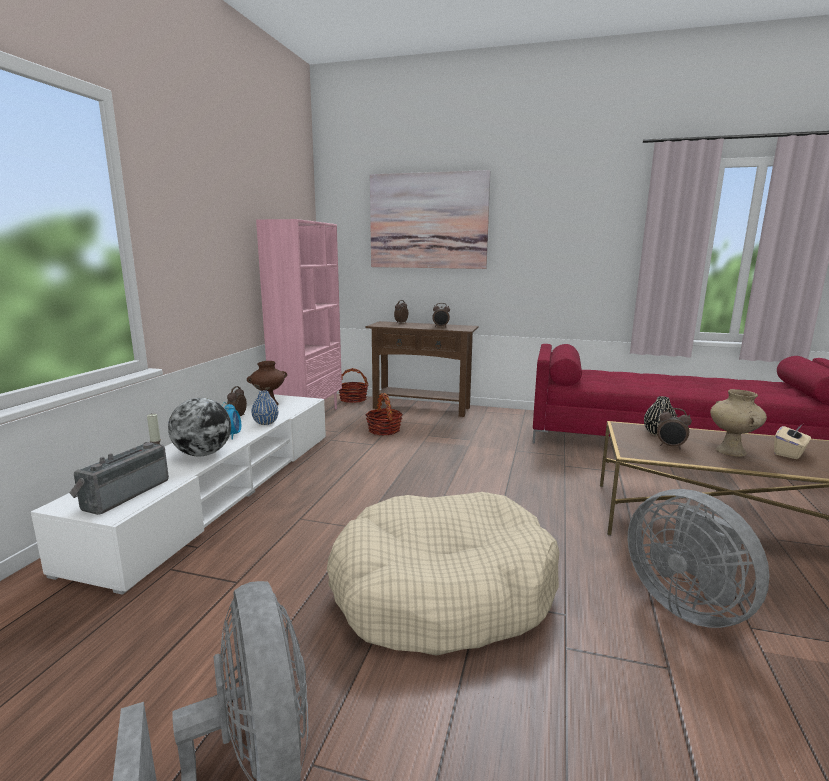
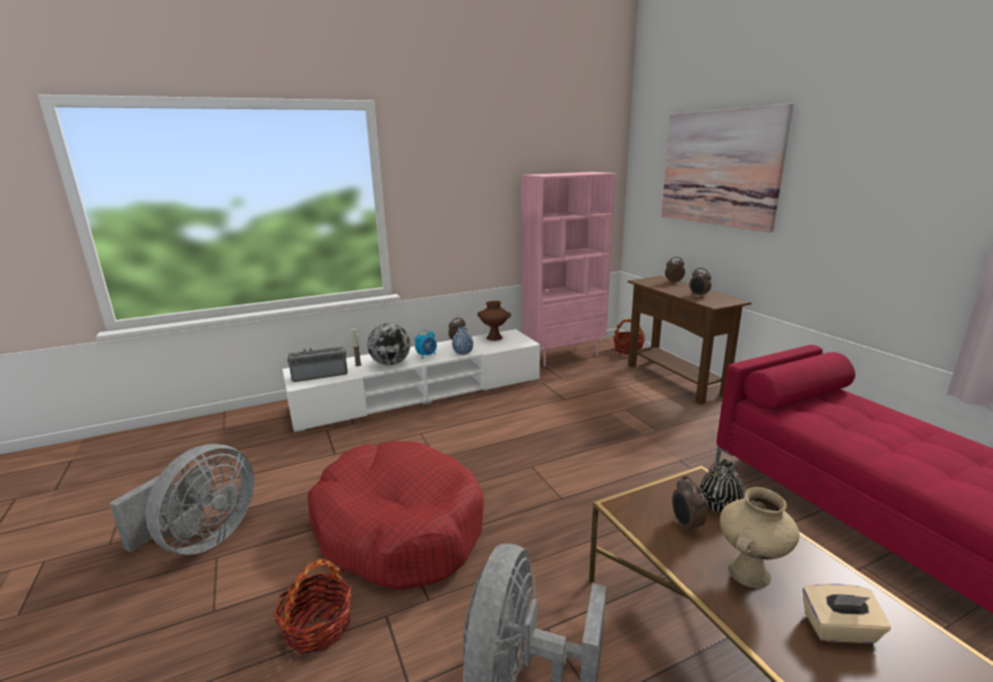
camera: 50 degrees right, 5 degrees up
beige dog bed [327,492,560,656] -> red dog bed [308,441,484,590]
basket [366,393,403,435] -> basket moved to [273,559,351,654]

